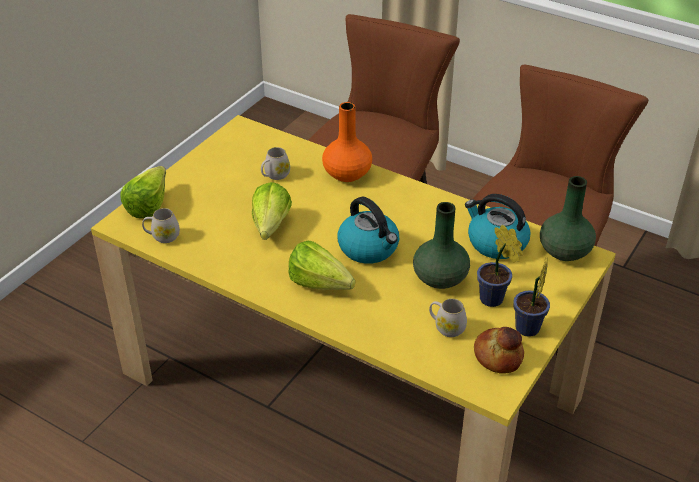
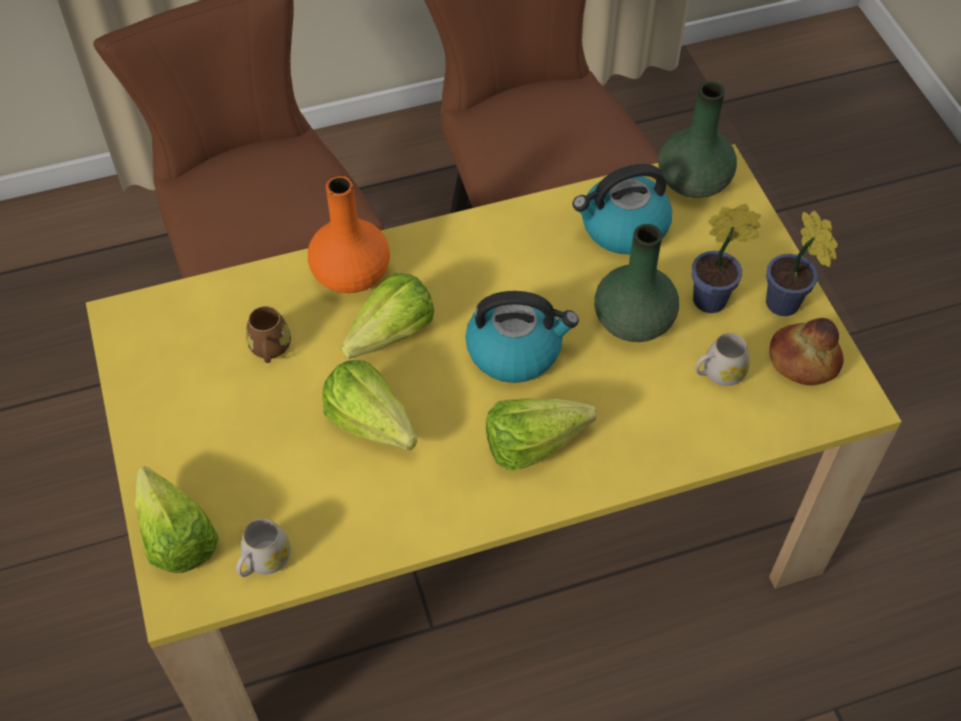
camera: 50 degrees left, 15 degrees up
white mug [261,147,290,180] -> brown mug [246,306,291,363]
none -> lettuce [341,273,434,359]

